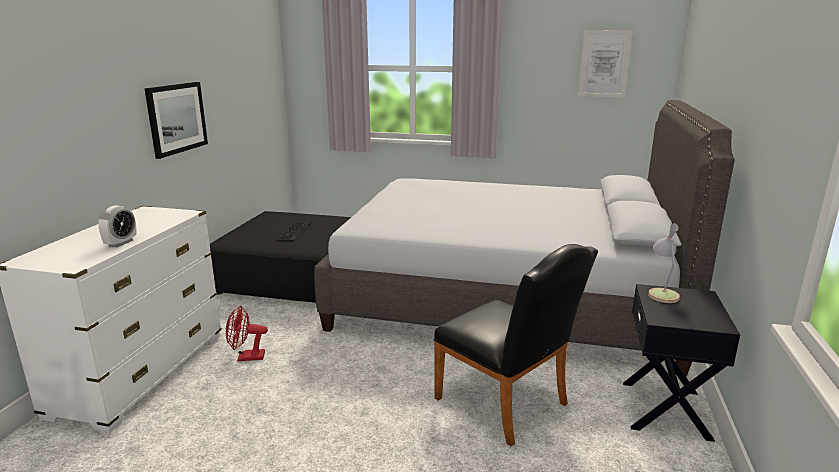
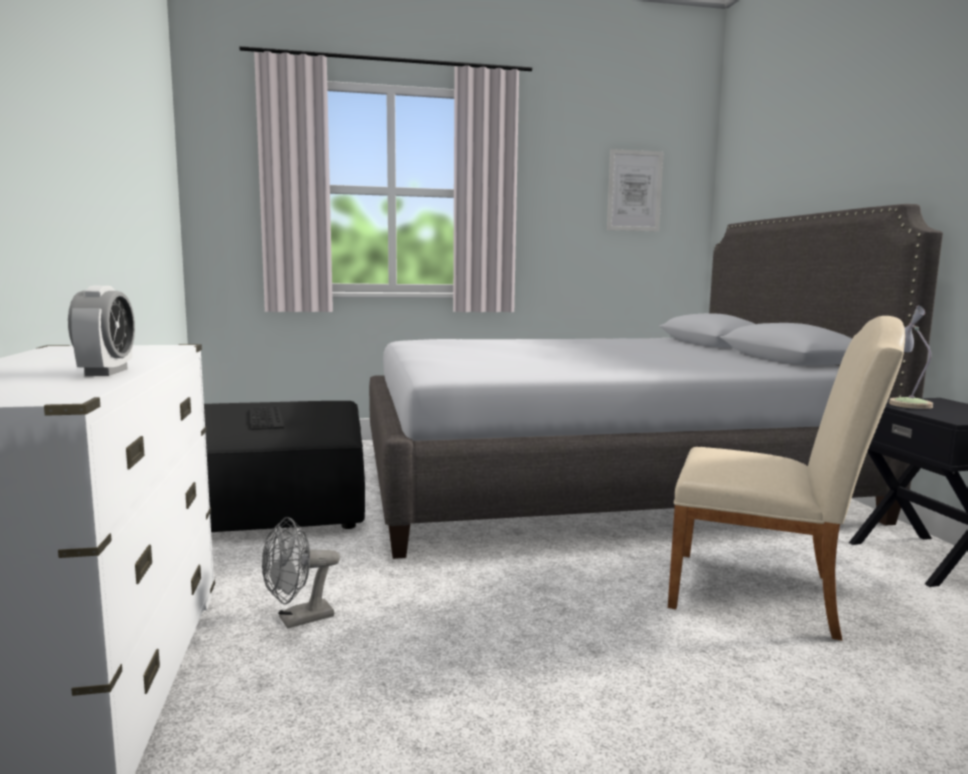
camera: 25 degrees left, 10 degrees down
picture [144,82,208,159] -> none
red fan [226,306,268,362] -> grey fan [262,517,340,629]
black chair [434,244,598,447] -> beige chair [668,316,905,641]

